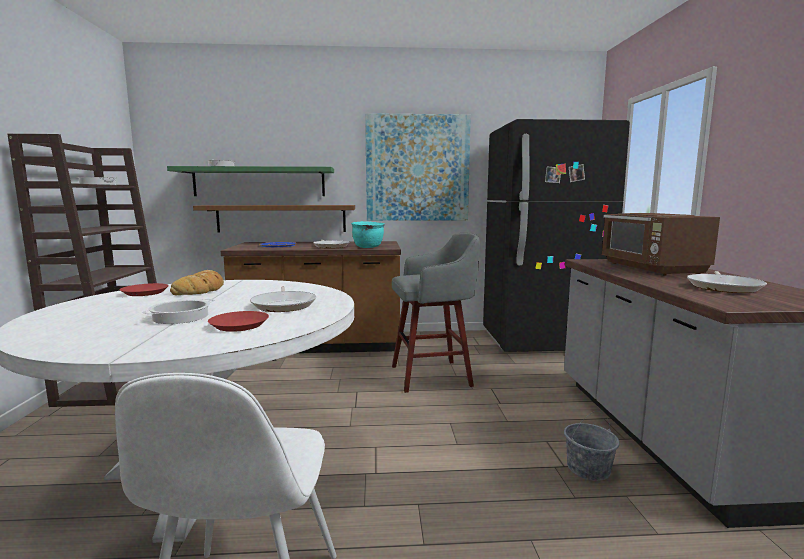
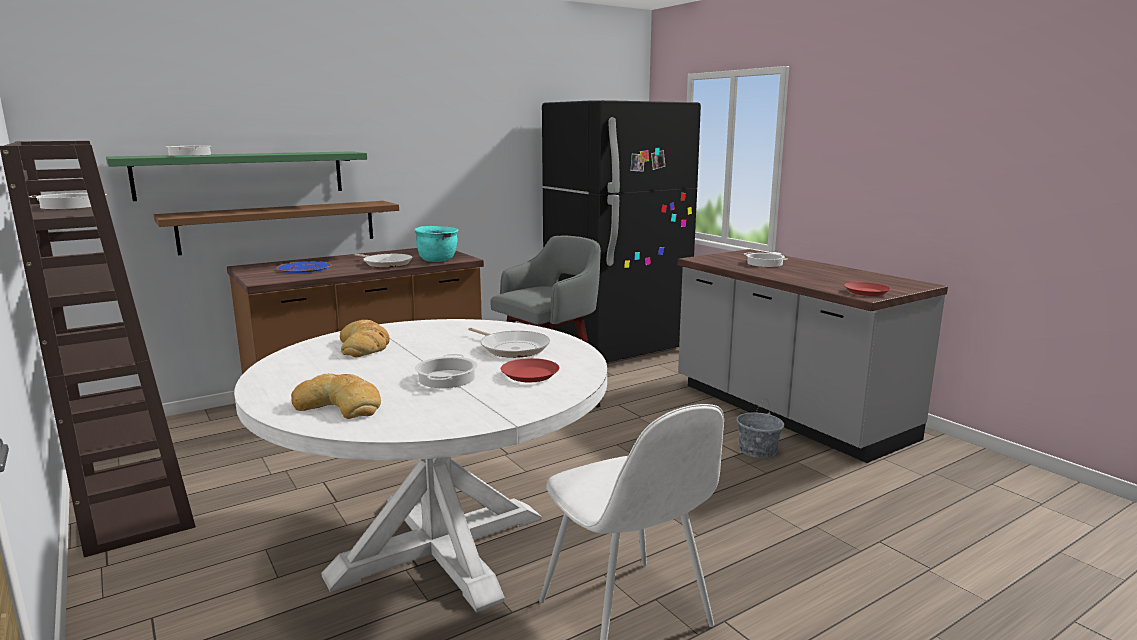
camera: 30 degrees left, 5 degrees up
red plate [120,283,169,296] -> red plate moved to [844,282,891,296]
picture [365,113,471,221] -> none
brown microwave [601,213,720,276] -> cooking pot [744,253,787,267]
frying pan [687,271,767,293] -> none
none -> bread [291,373,381,419]

